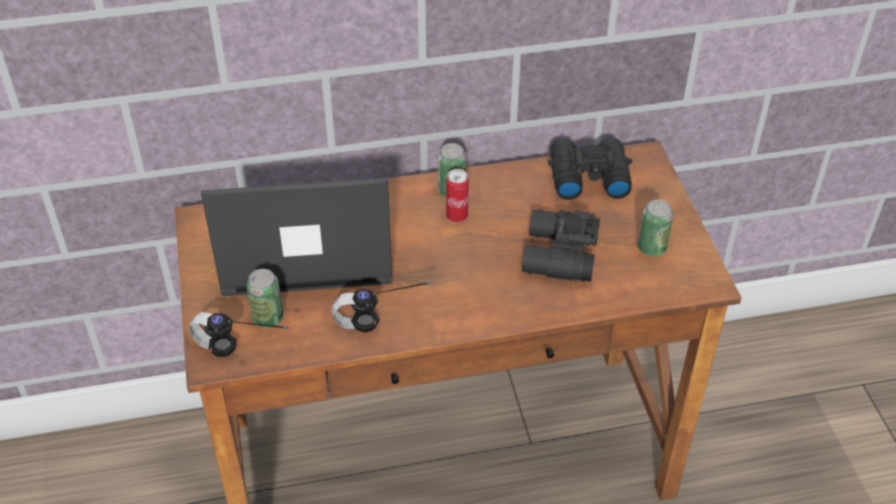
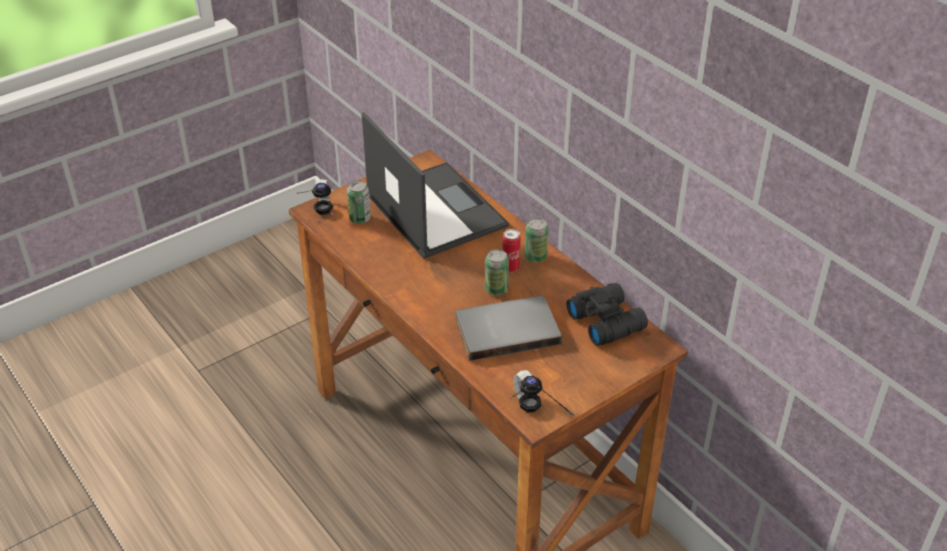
camera: 65 degrees right, 5 degrees down
headphones [332,281,433,333] -> headphones moved to [510,370,574,416]
black binoculars [522,209,600,282] -> grey book [455,296,562,361]
can [638,199,673,256] -> can moved to [485,249,509,295]

